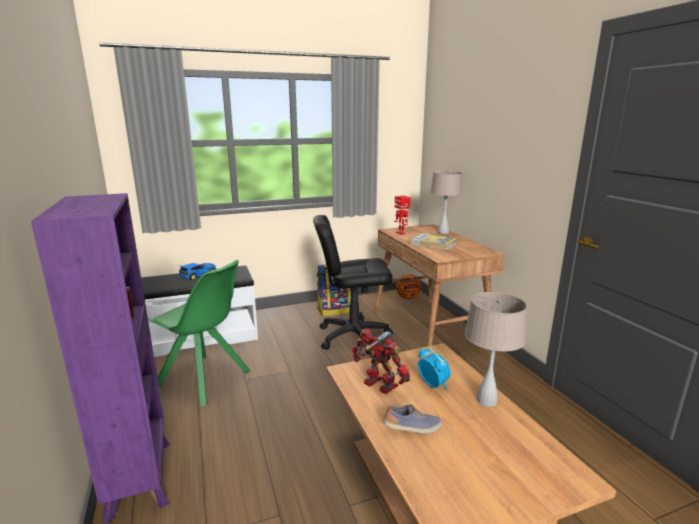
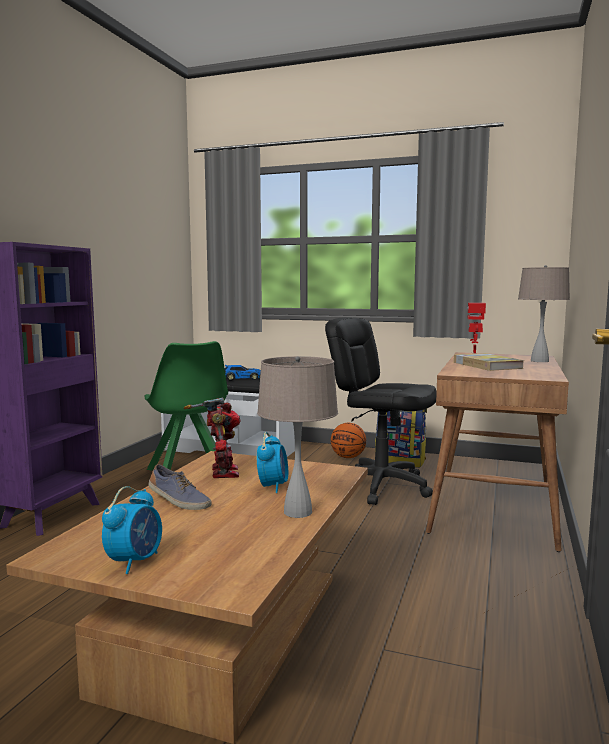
camera: 40 degrees right, 10 degrees down
basketball [396,274,421,299] -> basketball moved to [331,423,366,458]
none -> alarm clock [102,486,162,574]

